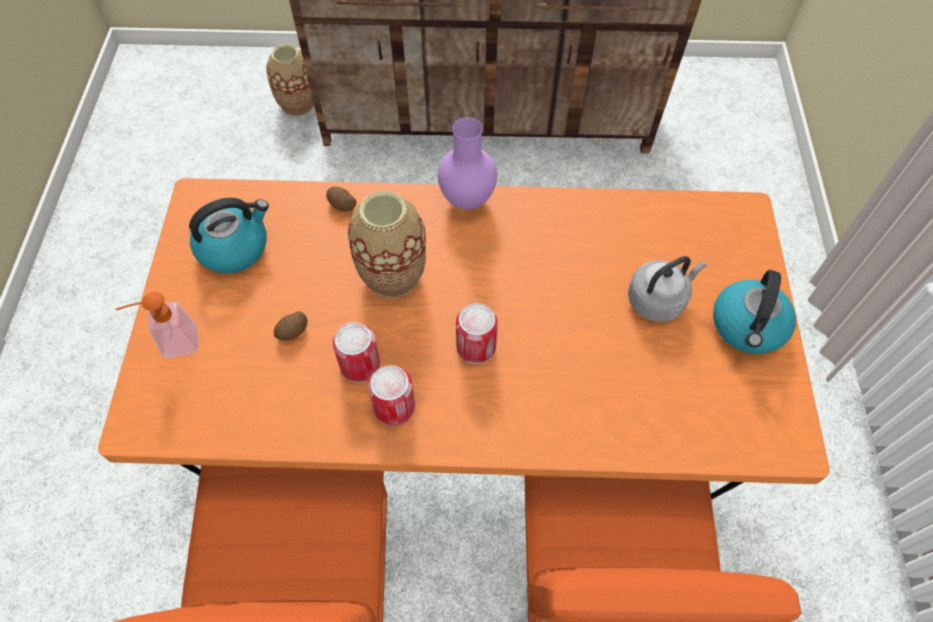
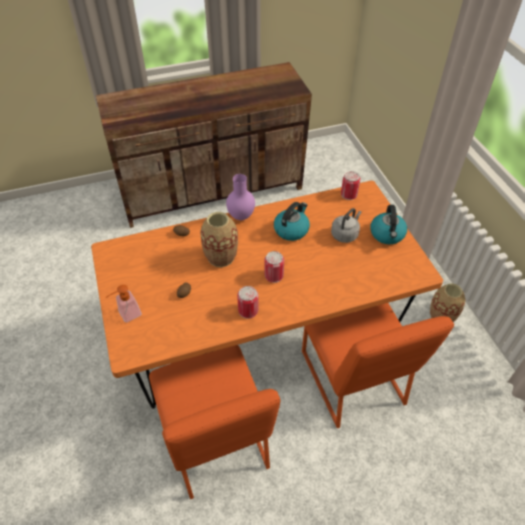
camera: 20 degrees left, 10 degrees down
kettle [189,198,269,273] -> kettle moved to [274,202,310,241]
vase [266,44,314,116] -> vase moved to [430,283,466,322]
can [333,322,380,383] -> can moved to [341,171,360,200]

